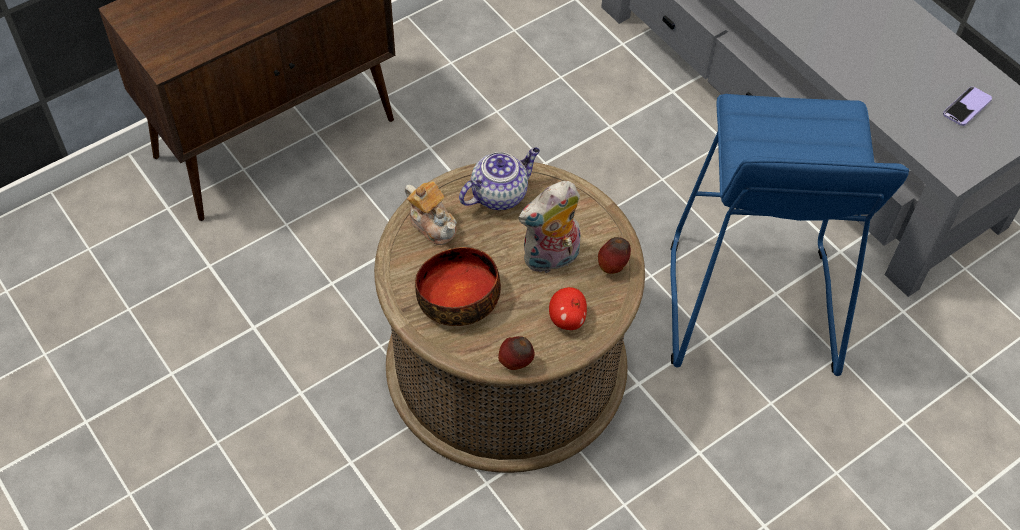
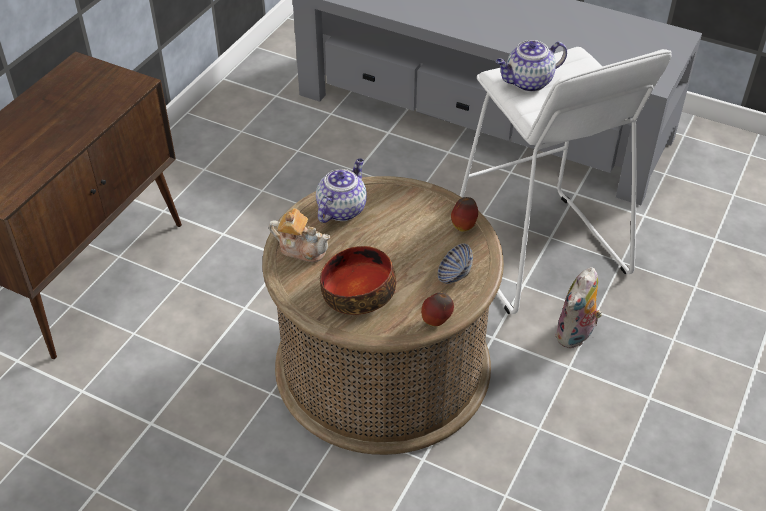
camera: 25 degrees left, 10 degrees down
plush toy [518,181,581,273] -> plush toy moved to [555,267,602,349]
apple [549,287,587,330] -> bowl [438,243,473,284]
blue stool [670,94,909,376] -> white stool [460,47,672,314]
phone [943,87,992,126] -> none
none -> teapot [496,40,567,92]

